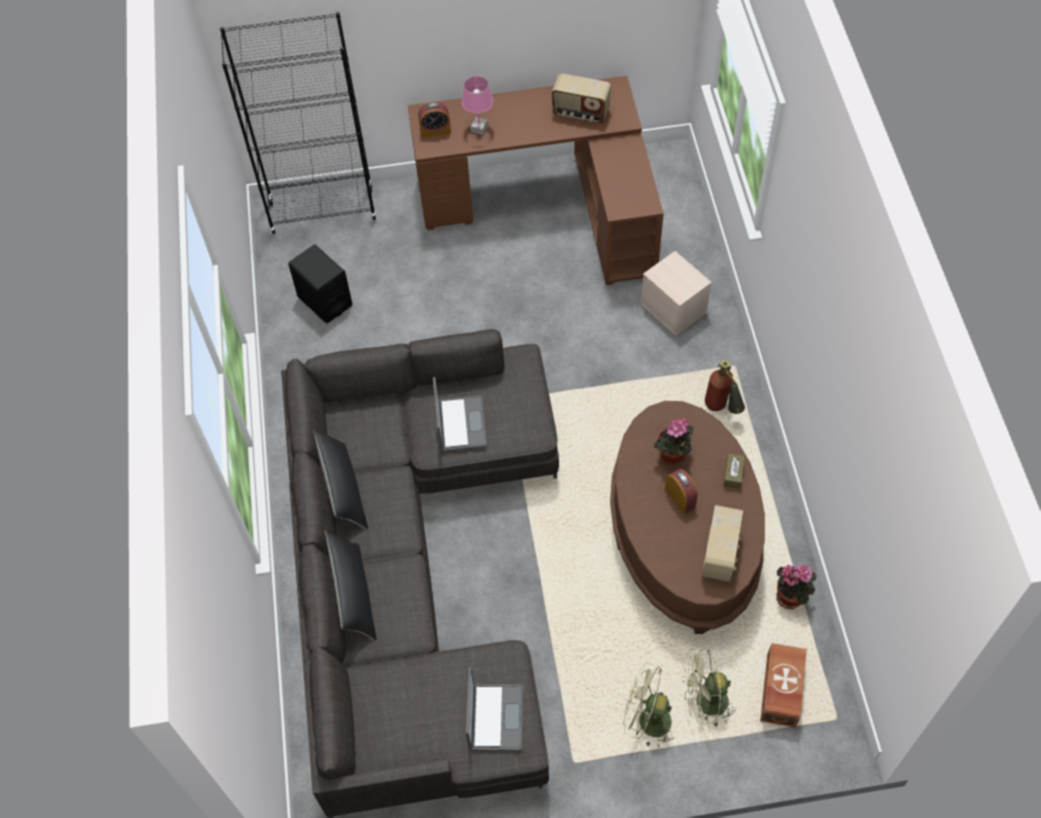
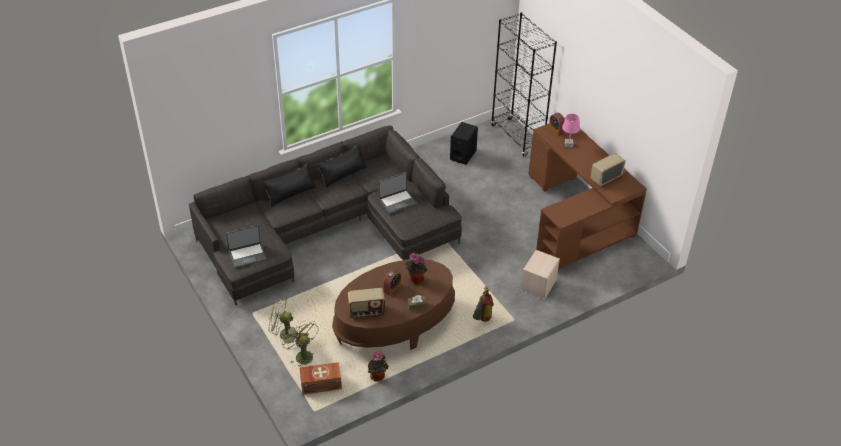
camera: 65 degrees right, 15 degrees down
radio [552,73,611,124] -> radio turned 60 degrees clockwise [590,153,626,186]
green fan [623,663,674,748] -> green fan turned 75 degrees counterclockwise [268,297,297,345]

